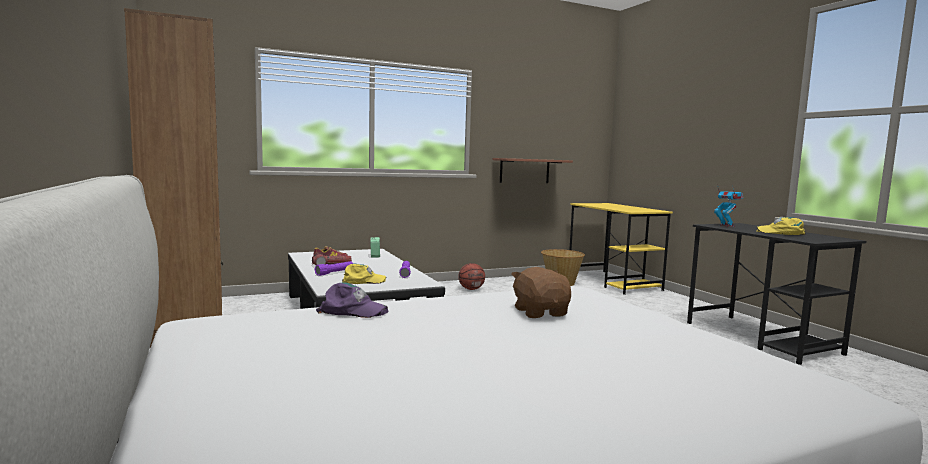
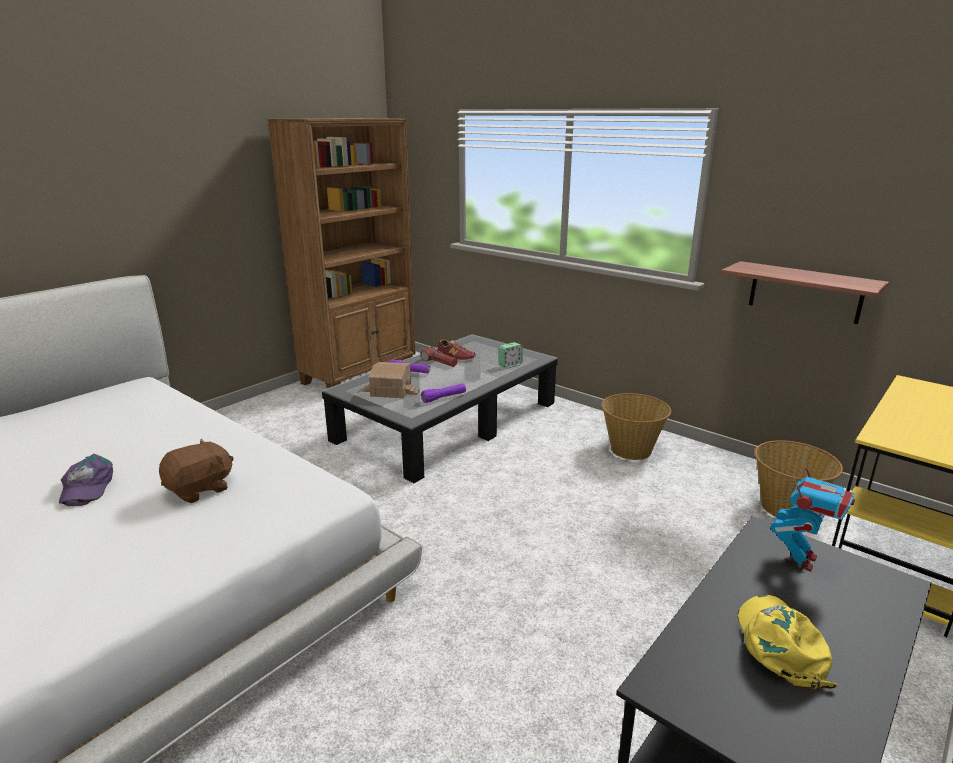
camera: 65 degrees right, 15 degrees up
purple cap [316,283,389,318] -> purple cap moved to [59,454,113,506]
yellow cap [342,264,387,284] -> toy house [362,362,420,398]
basketball [458,263,485,290] -> basket [601,393,671,460]

